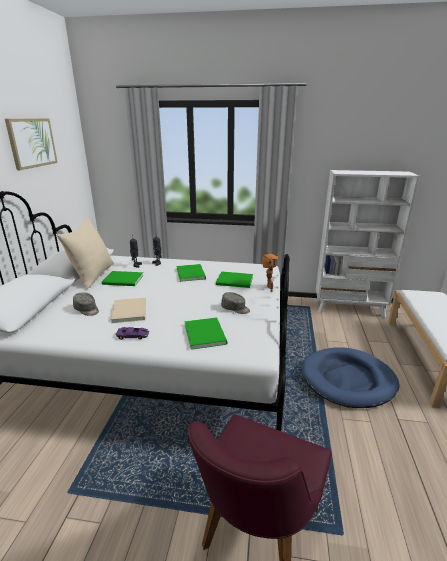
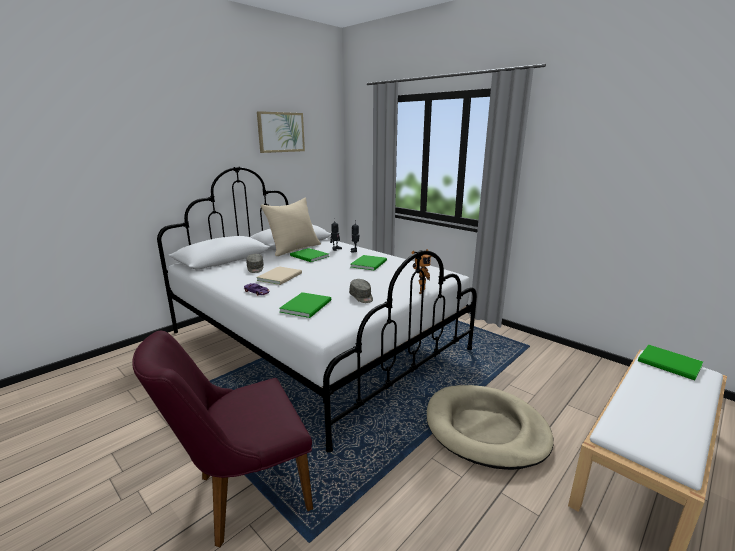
camera: 35 degrees right, 5 degrees down
green book [216,271,253,288] -> green book moved to [638,345,703,380]
blue dog bed [302,347,400,408] -> beige dog bed [427,385,554,470]
white bookcase [316,170,420,318] -> none

